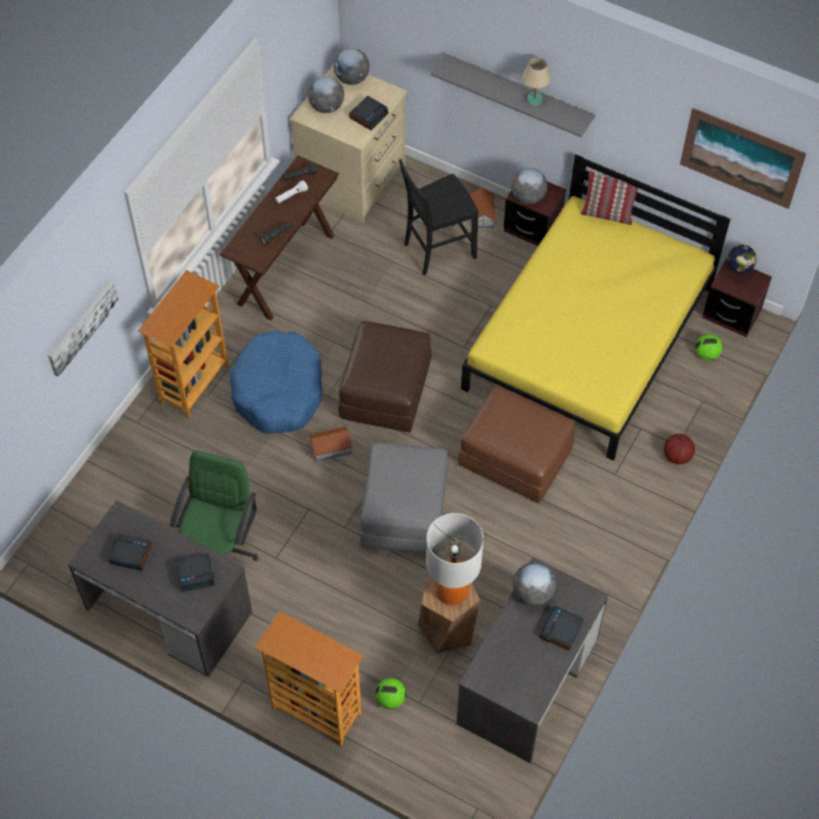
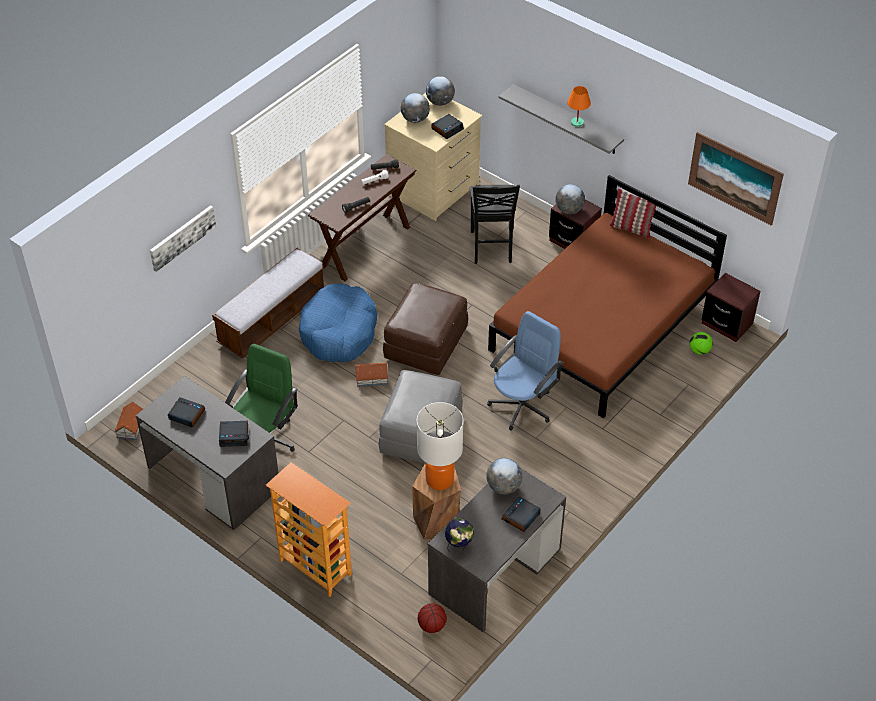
camera: 10 degrees right, 10 degrees down
bookcase [138,270,228,418] -> bench [212,248,324,358]
football [375,678,406,709] -> none
black chair [399,159,478,275] -> black chair turned 75 degrees counterclockwise [470,185,520,264]
brown ottoman [458,385,575,503] -> blue office chair [487,311,563,431]
yellow bed [461,154,730,461] -> brown bed [488,175,727,418]
toy house [470,187,496,228] -> toy house moved to [114,402,143,441]
beige table lamp [522,58,551,106] -> orange table lamp [567,86,591,127]
basketball [664,434,695,465] -> basketball moved to [418,603,447,633]
globe [727,245,757,281] -> globe moved to [445,518,474,552]

